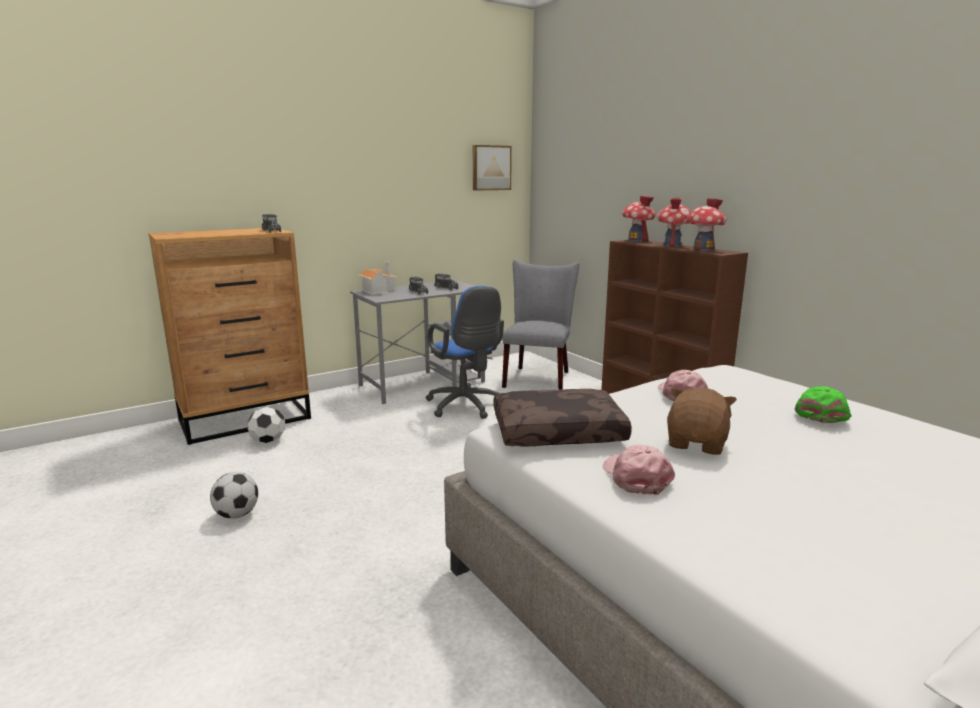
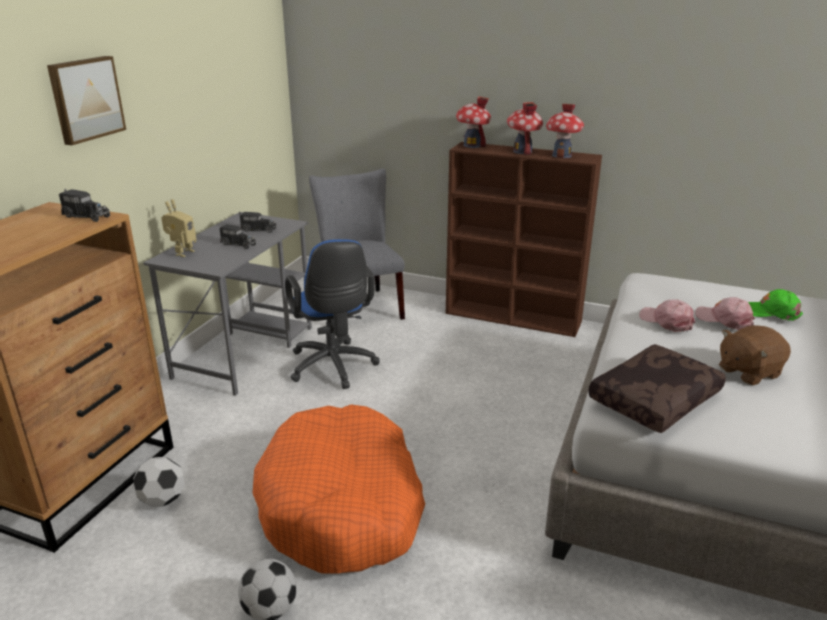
camera: 35 degrees left, 10 degrees up
toy house [358,261,398,295] -> toy robot [161,199,196,257]
blue office chair [426,286,504,419] -> blue office chair turned 45 degrees clockwise [285,239,380,389]
picture [473,145,512,191] -> picture moved to [47,56,126,145]
pink cap [603,444,675,495] -> pink cap moved to [695,297,755,330]
brown plush toy [667,387,737,455] -> brown plush toy turned 105 degrees counterclockwise [719,325,791,386]
green cap [795,386,852,424] -> green cap turned 60 degrees counterclockwise [748,289,803,321]
none -> orange dog bed [253,405,425,574]

